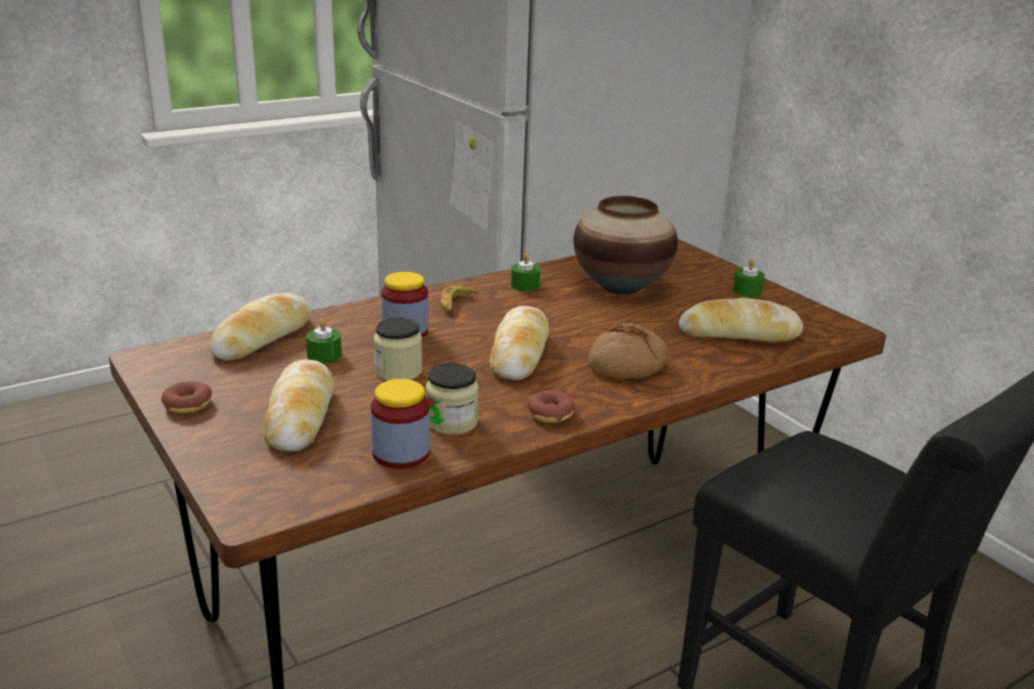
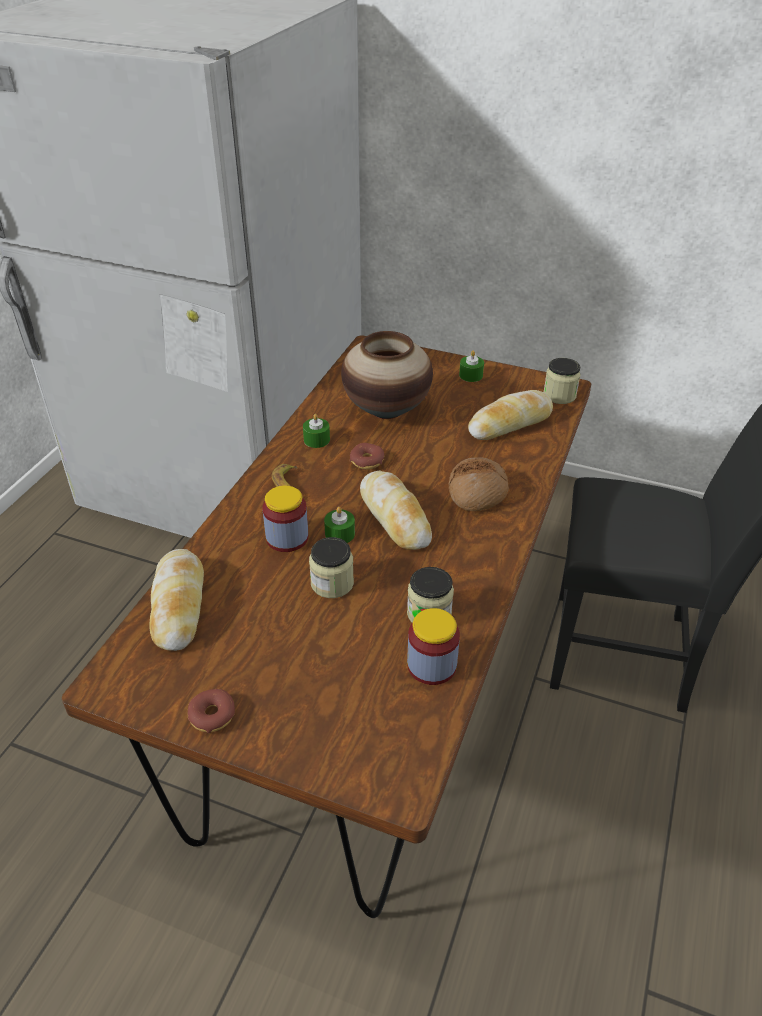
camera: 35 degrees left, 15 degrees up
bread [263,360,334,452] -> none
green candle [306,318,342,363] -> green candle moved to [324,507,355,543]
donut [527,390,575,423] -> donut moved to [350,443,384,470]
none -> jar [543,358,581,404]

